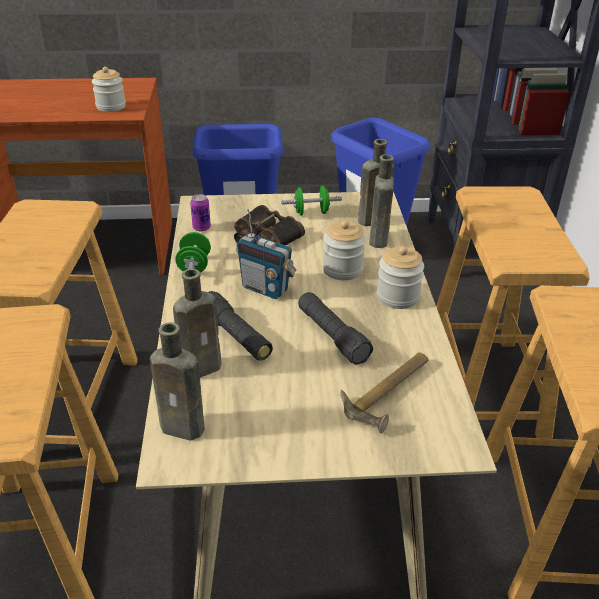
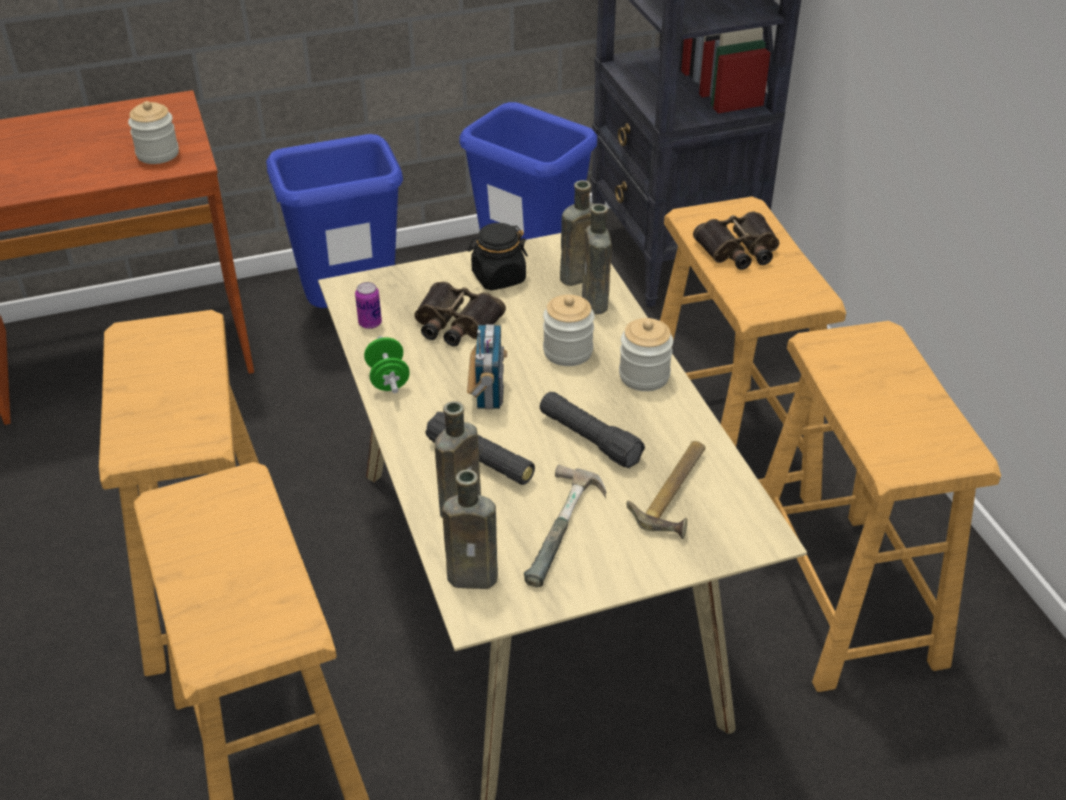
camera: 15 degrees left, 5 degrees up
radio [236,209,296,299] -> radio turned 105 degrees counterclockwise [467,324,507,409]
green dumbbell [281,186,342,216] -> black jar [468,223,528,290]
none -> hammer [524,465,606,587]
none -> binoculars [693,211,780,270]

